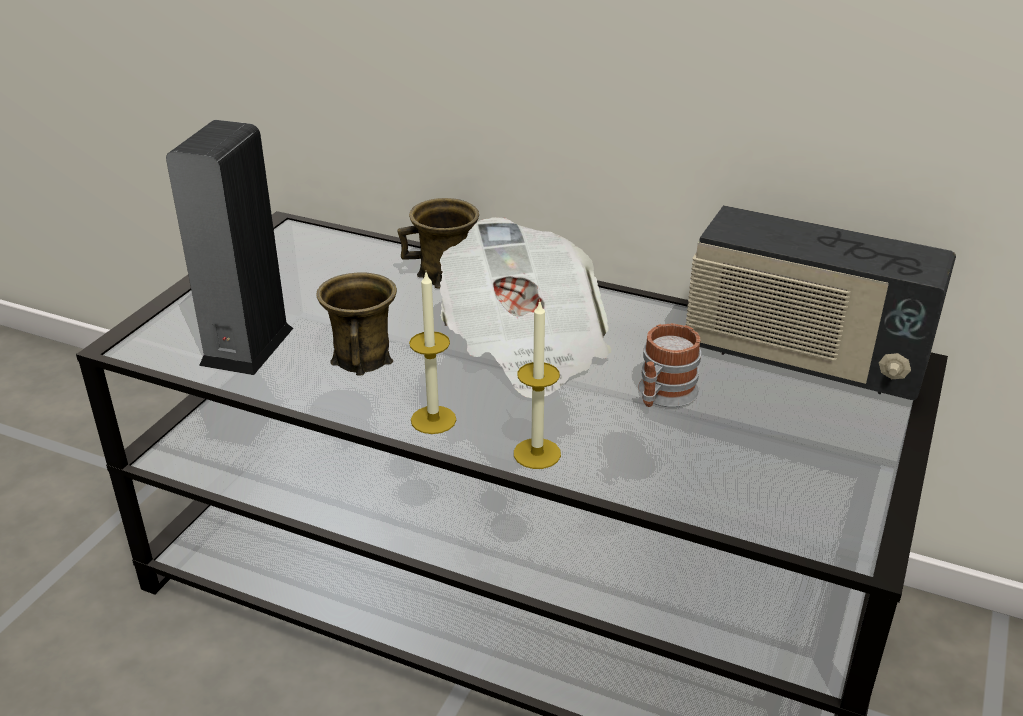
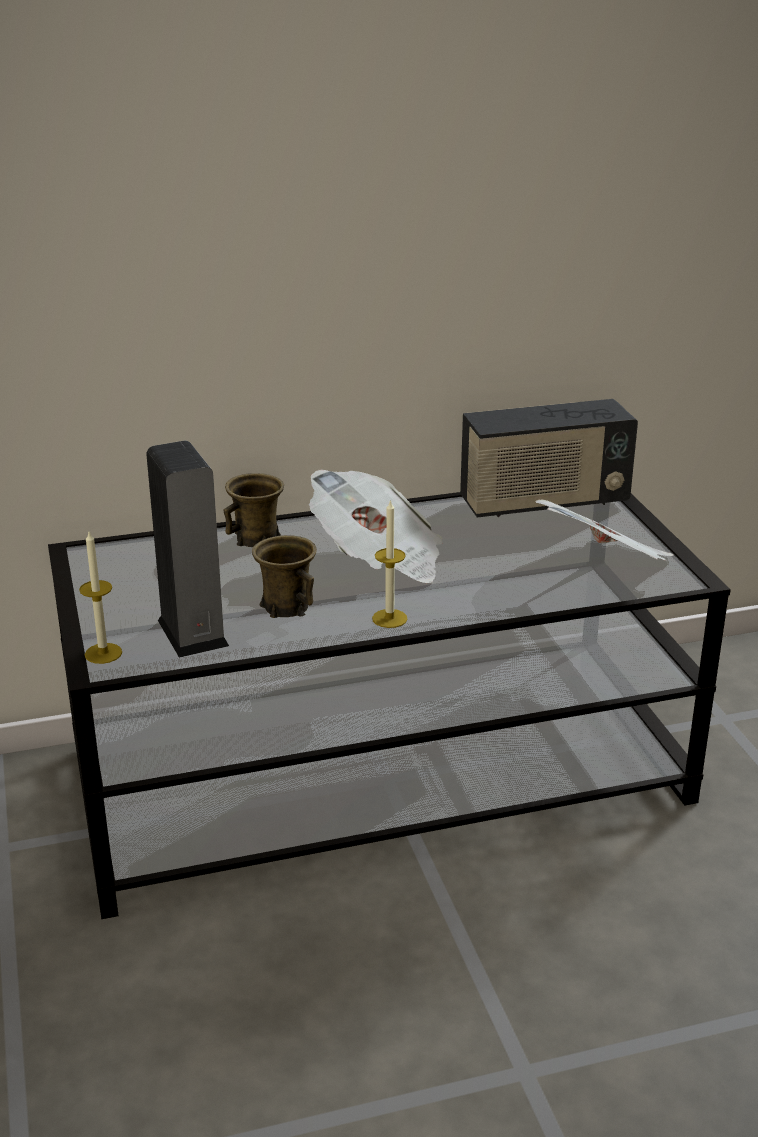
camera: 40 degrees left, 5 degrees down
candle [514,300,561,469] -> candle moved to [79,532,122,664]
mug [639,323,701,407] -> none
none -> newspaper [535,500,674,561]

